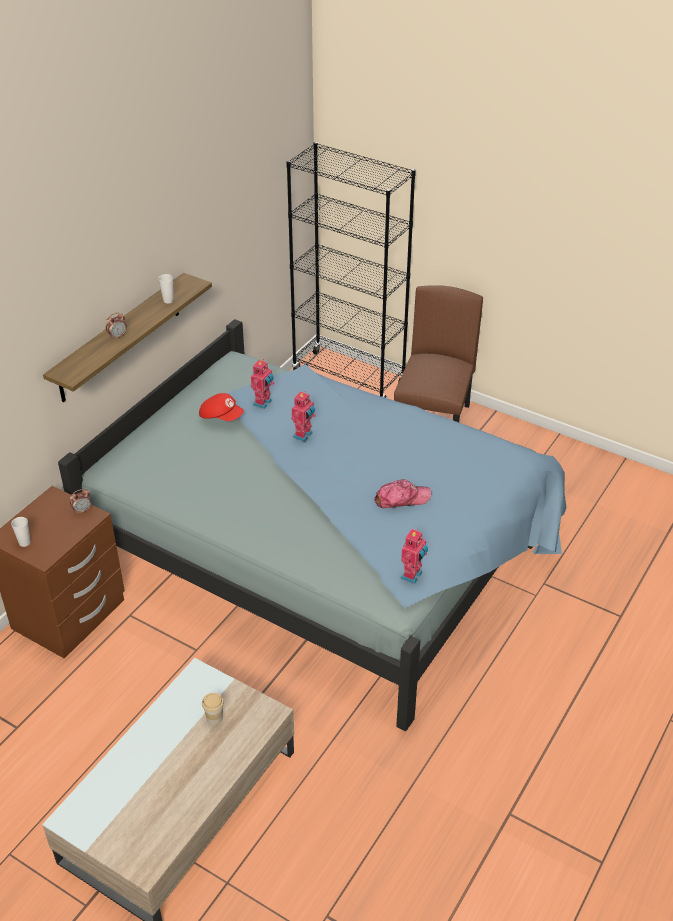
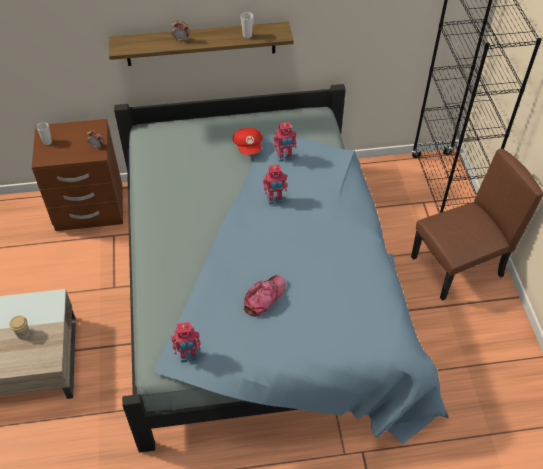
camera: 50 degrees right, 10 degrees up
cap [374,479,431,508] -> cap turned 90 degrees counterclockwise [244,275,286,316]

